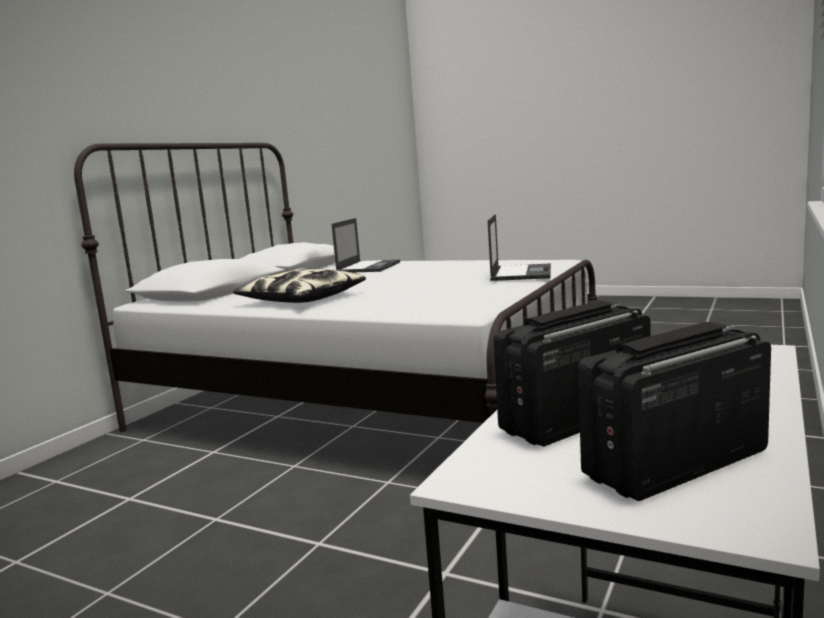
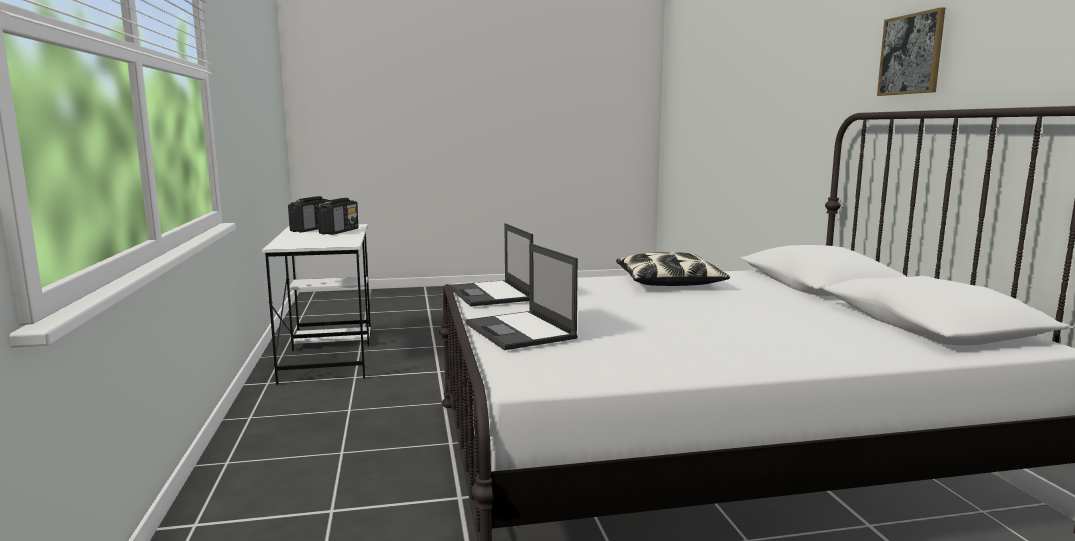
camera: 140 degrees right, 0 degrees up
laptop [332,218,400,272] -> laptop moved to [450,223,533,307]
none -> picture [877,7,945,96]

